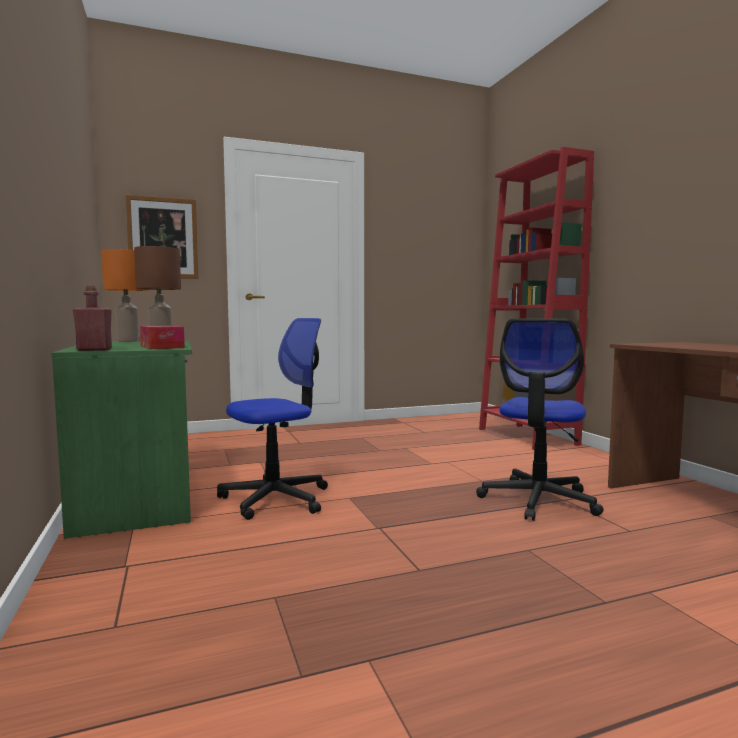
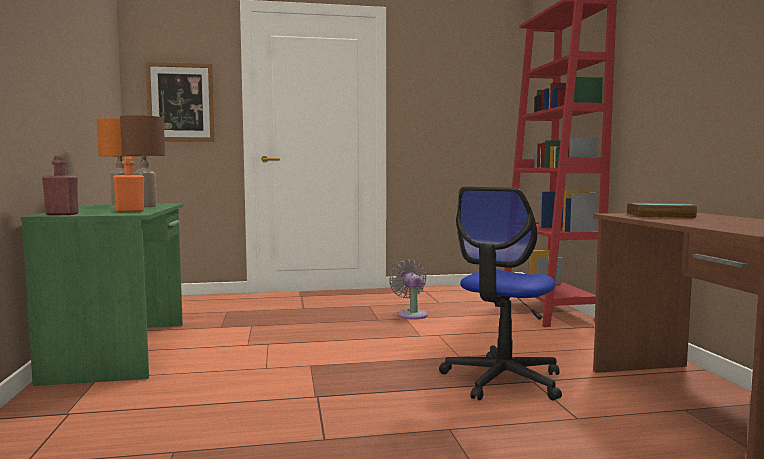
camera: 10 degrees right, 0 degrees up
tissue box [140,326,185,349] -> orange bottle [113,157,145,213]
office chair [217,318,328,520] -> none
none -> grey fan [389,259,428,319]
none -> book [627,203,698,218]

